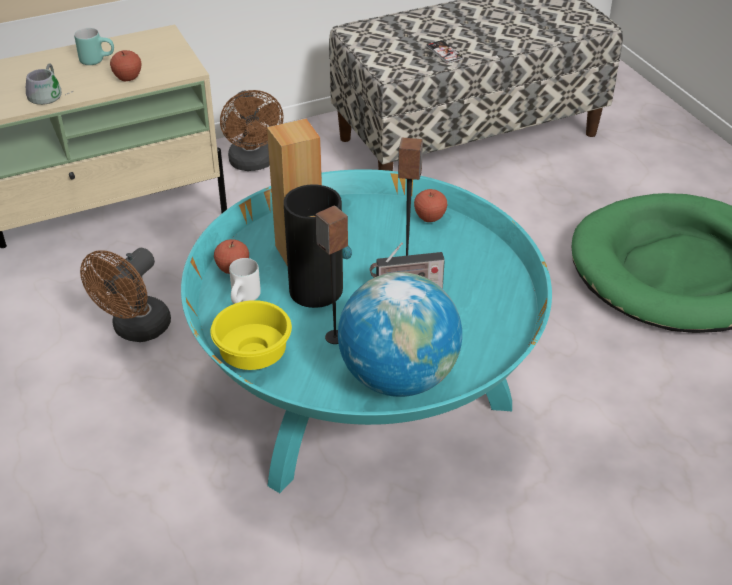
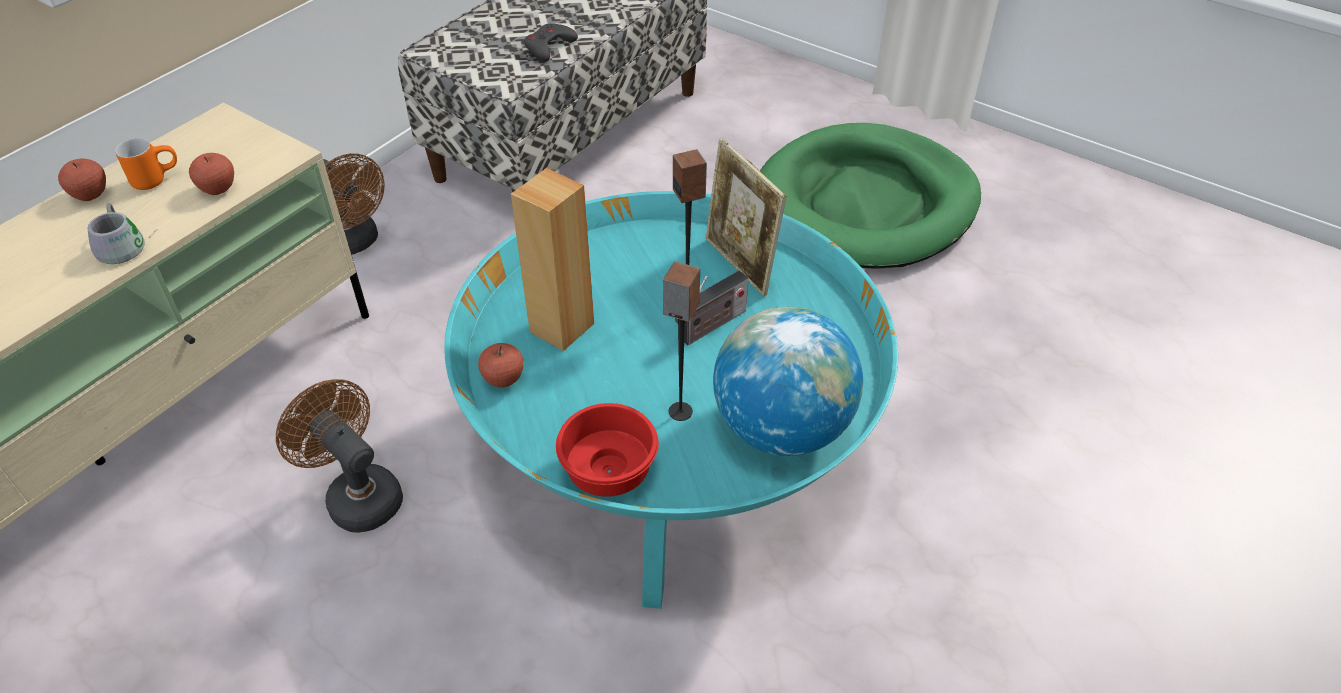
camera: 30 degrees left, 5 degrees up
turquoise mug [74,28,114,65] -> orange mug [115,138,177,190]
brown fan [80,248,171,342] -> brown fan turned 135 degrees clockwise [276,379,403,533]
yellow bowl [211,300,292,370] -> red bowl [556,403,659,497]
white mug [229,258,261,304] -> none
vase [284,184,352,308] -> none
apple [414,189,447,222] -> apple moved to [58,158,106,201]
phone [426,40,463,63] -> grey game controller [524,23,578,62]
none -> picture frame [705,138,786,297]

